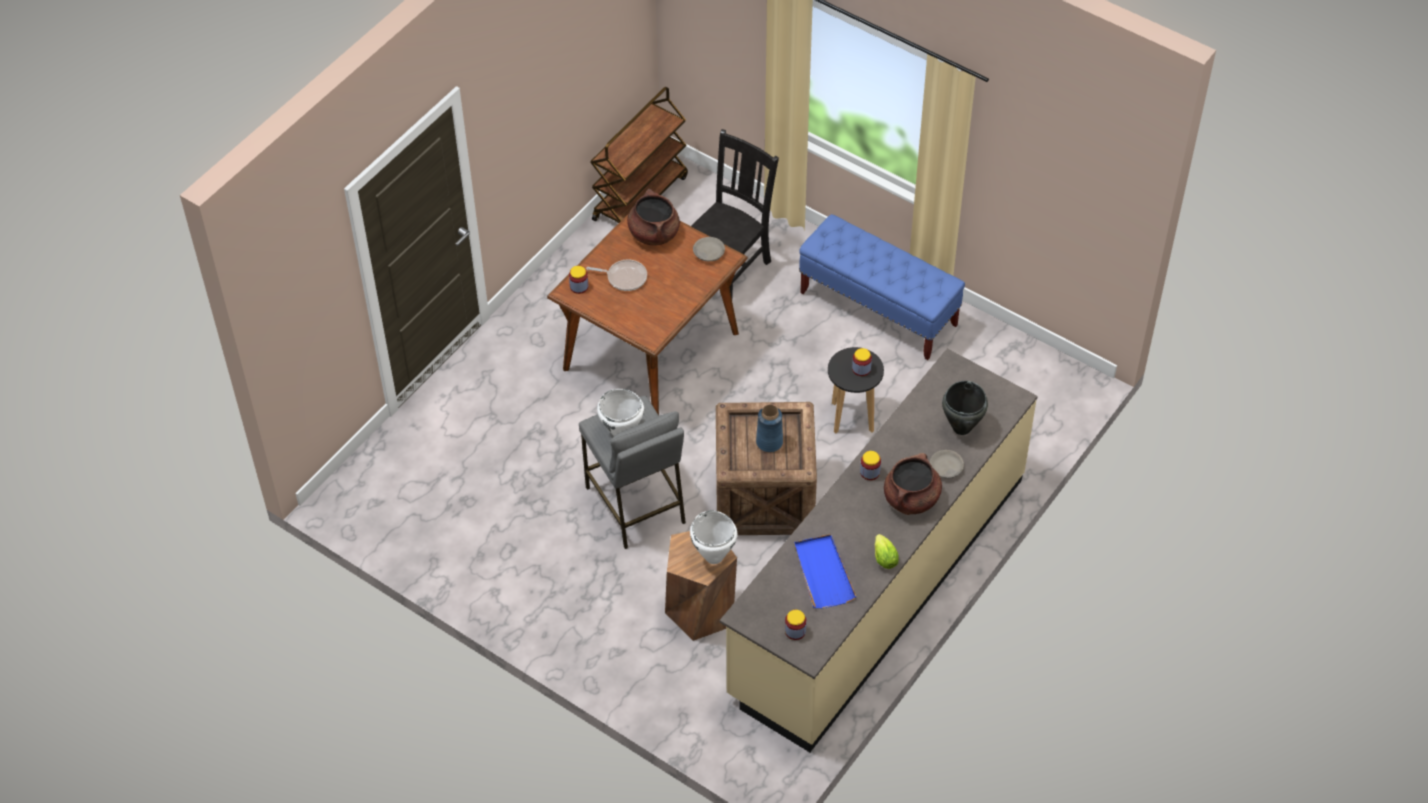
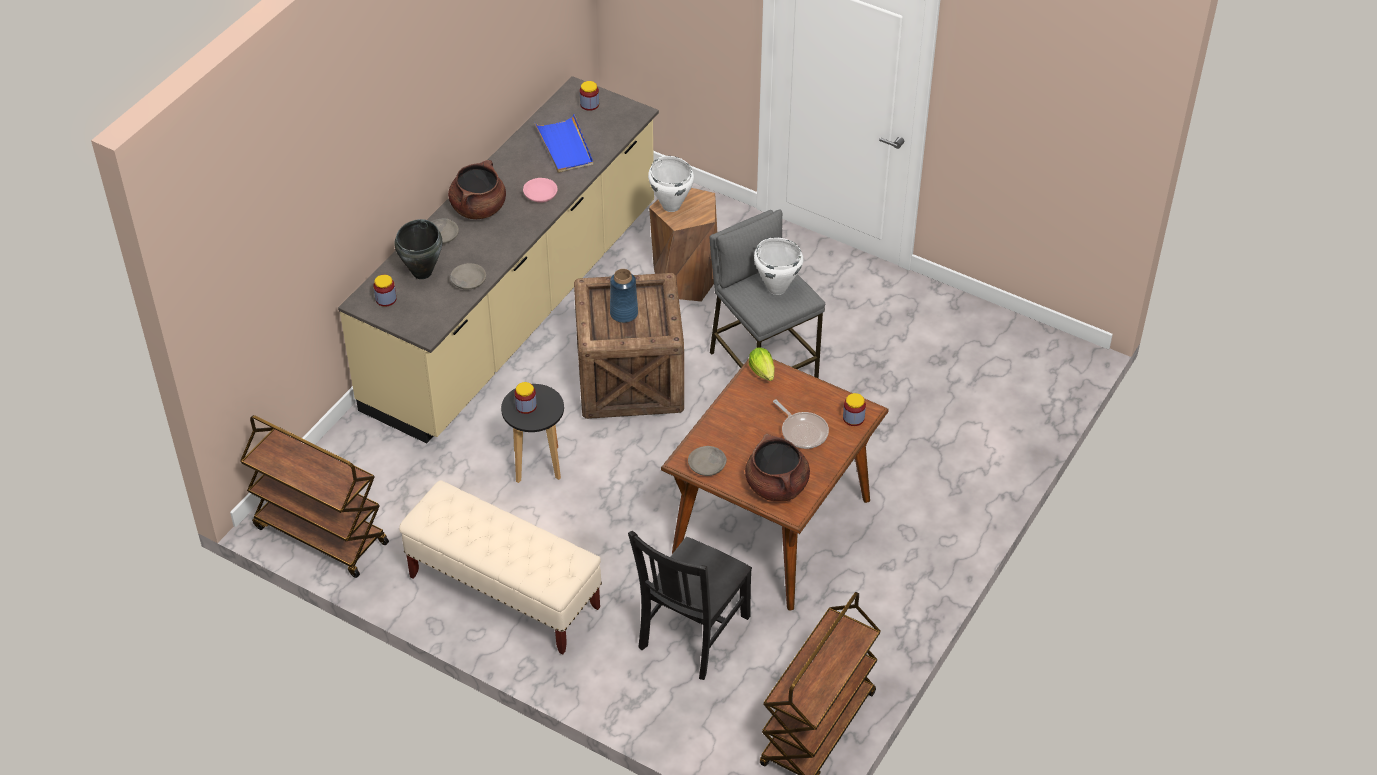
camera: 175 degrees right, 5 degrees down
frying pan [586,259,647,291] -> frying pan turned 135 degrees counterclockwise [773,400,829,449]
blue bench [799,214,965,360] -> beige bench [399,480,602,655]
jar [860,451,881,480] -> jar moved to [373,275,396,307]
lettuce [875,534,899,569] -> lettuce moved to [749,347,775,381]
none -> brown cart [240,415,389,578]
none -> grey bowl [450,263,486,290]
none -> pink bowl [523,178,558,203]

